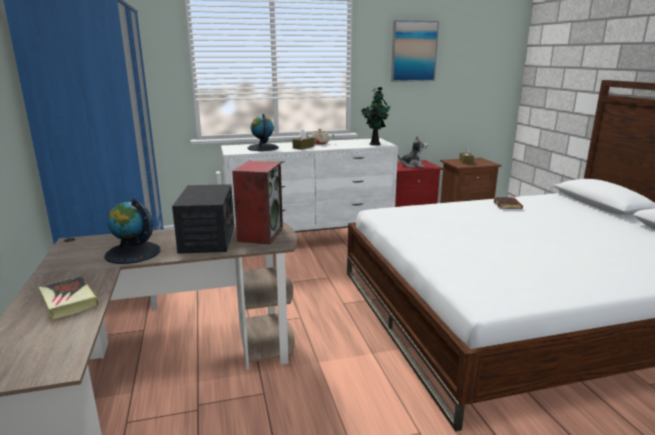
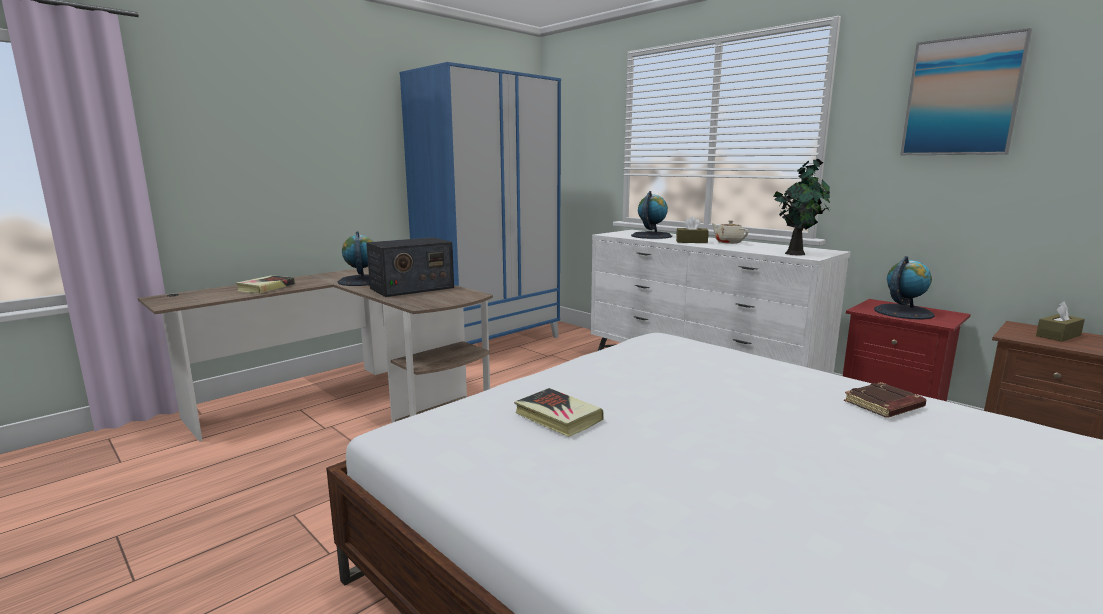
camera: 60 degrees right, 5 degrees down
speaker [232,161,283,244] -> none
plush toy [398,136,427,168] -> globe [874,256,935,320]
none -> book [514,388,604,437]

